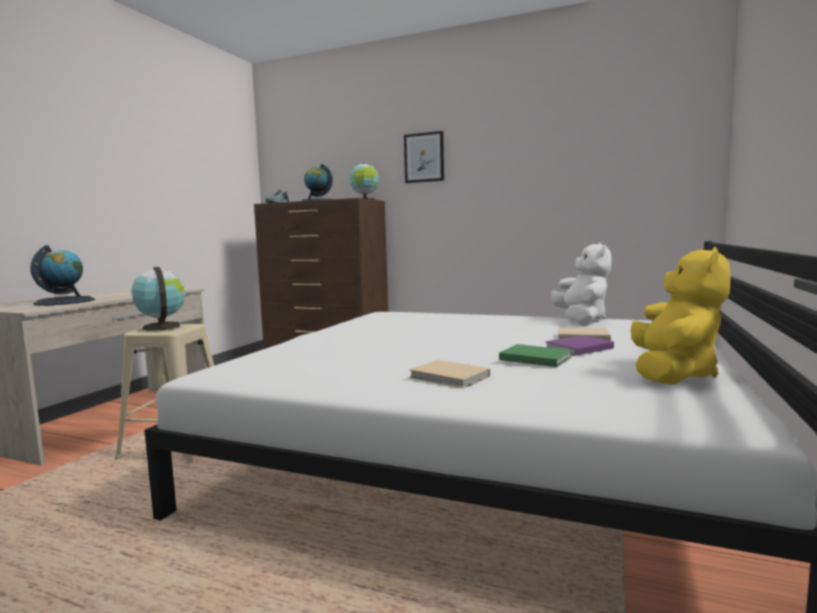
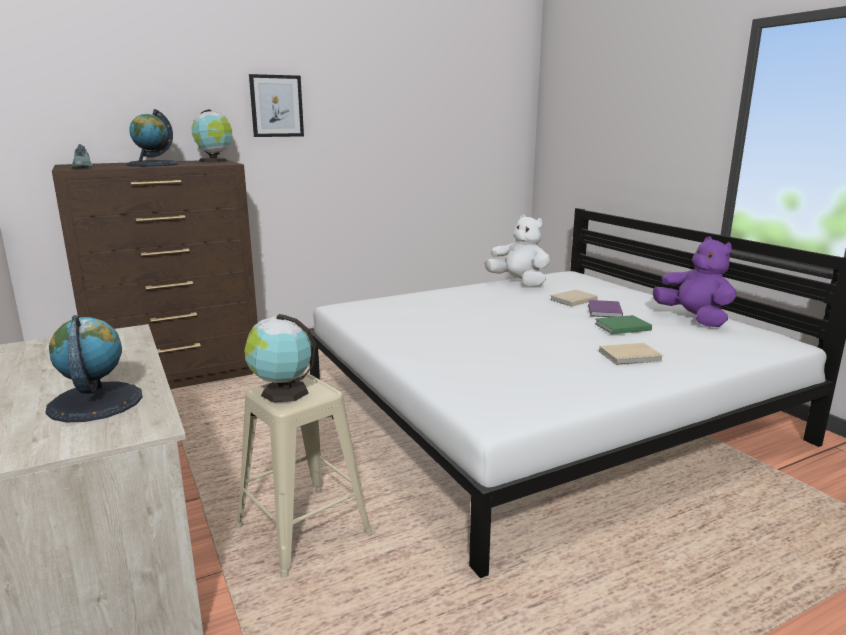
camera: 50 degrees left, 10 degrees up
yellow plush toy [631,247,731,385] -> purple plush toy [653,236,736,327]

